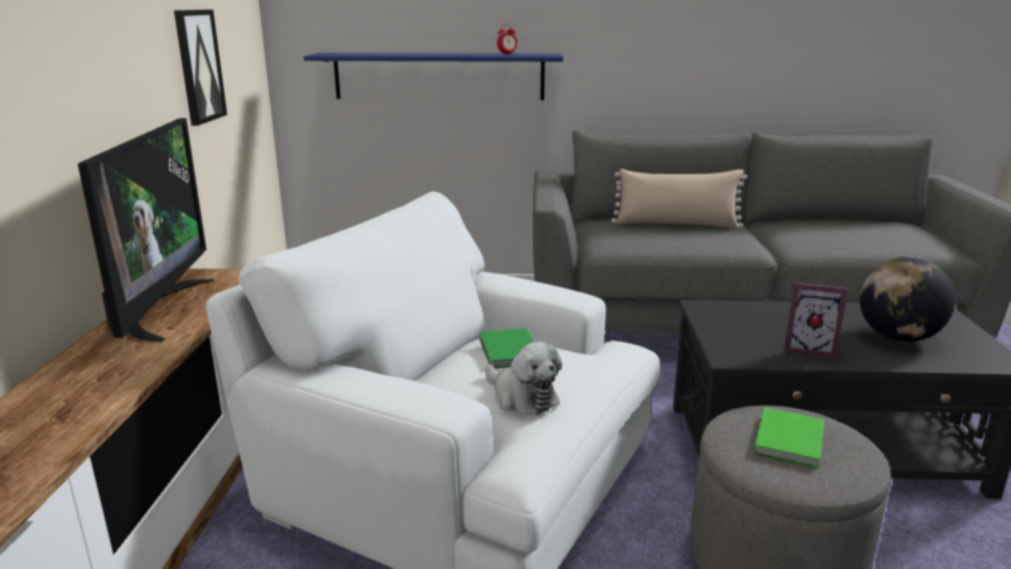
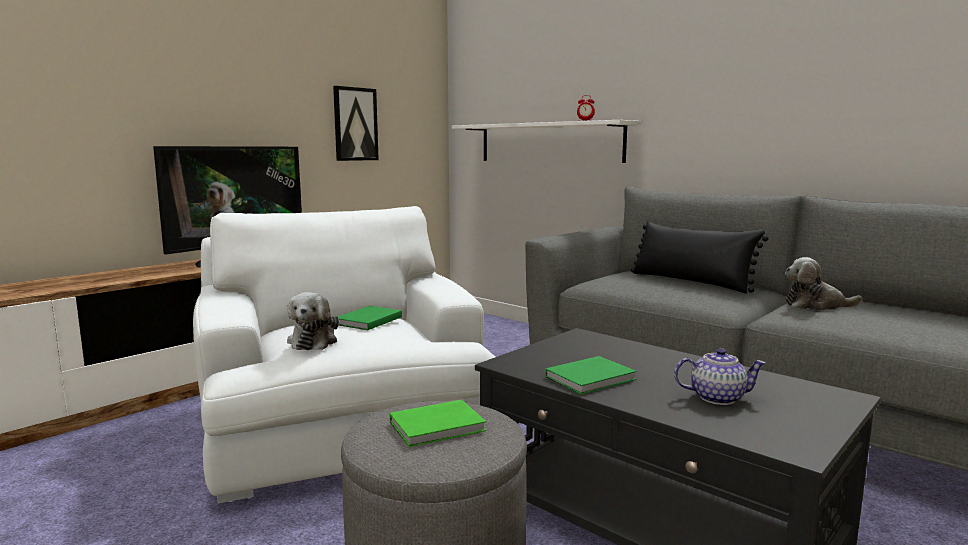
camera: 40 degrees right, 10 degrees down
blue shelf [304,53,563,100] -> white shelf [452,120,641,163]
beige pillow [611,169,747,229] -> black pillow [631,221,769,293]
picture frame [784,283,848,359] -> green book [545,356,637,395]
globe [859,257,956,342] -> teapot [674,348,766,405]
none -> plush toy [785,257,863,311]

